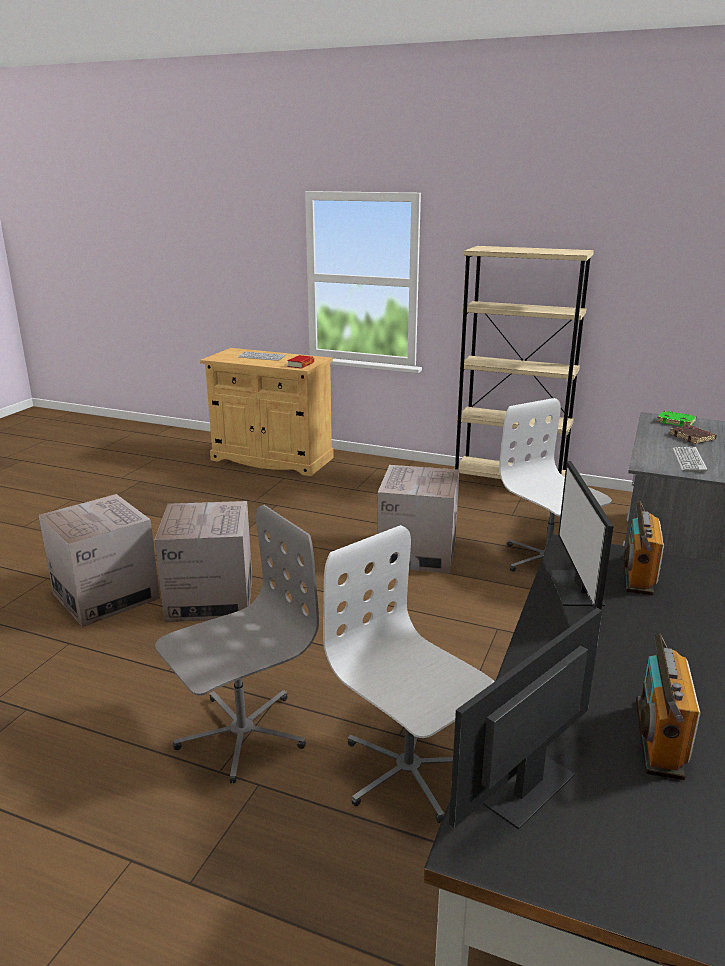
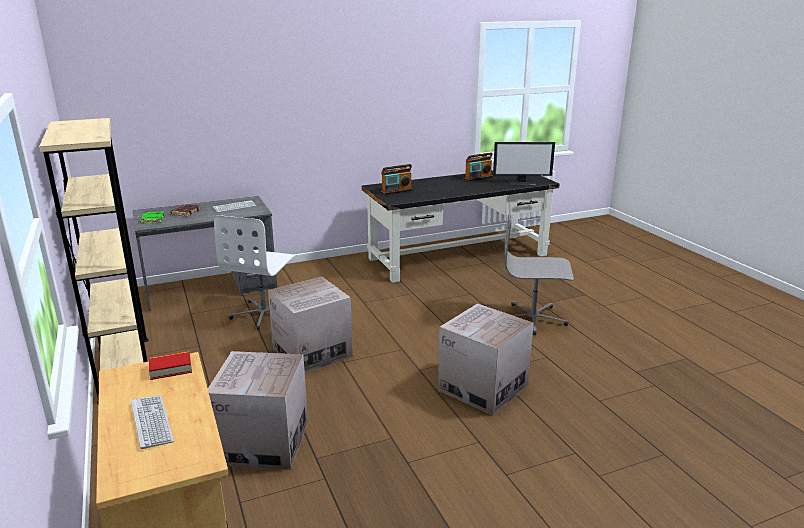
camera: 135 degrees left, 0 degrees up
cardboard box [38,494,160,627] -> cardboard box moved to [208,351,308,470]
white office chair [323,525,495,823] -> none
monitor [548,461,614,610] -> none

